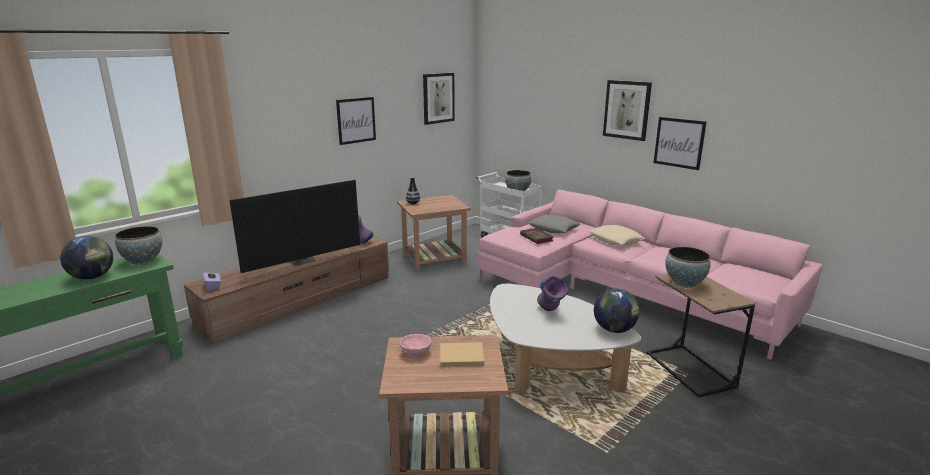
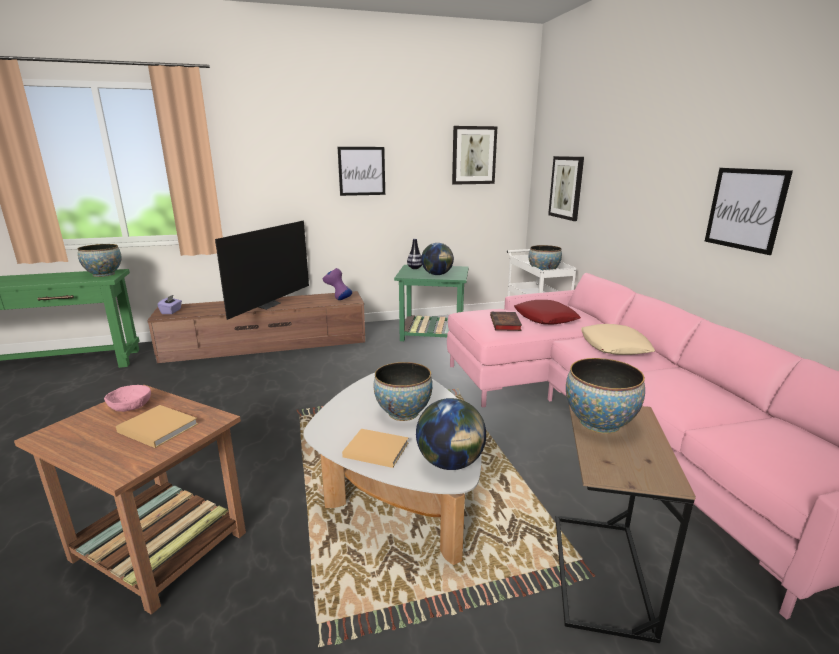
camera: 30 degrees right, 0 degrees up
globe [60,236,113,279] -> globe moved to [421,243,454,275]
television [229,180,360,273] -> television turned 60 degrees counterclockwise [215,221,309,320]
brown side table [397,195,471,270] -> green side table [394,265,469,341]
grey pillow [528,214,581,233] -> red pillow [514,300,581,324]
purple vase [537,276,568,311] -> bowl [374,362,433,421]
picture [603,80,652,141] -> picture moved to [548,156,584,221]
none -> beige book [342,429,409,468]

